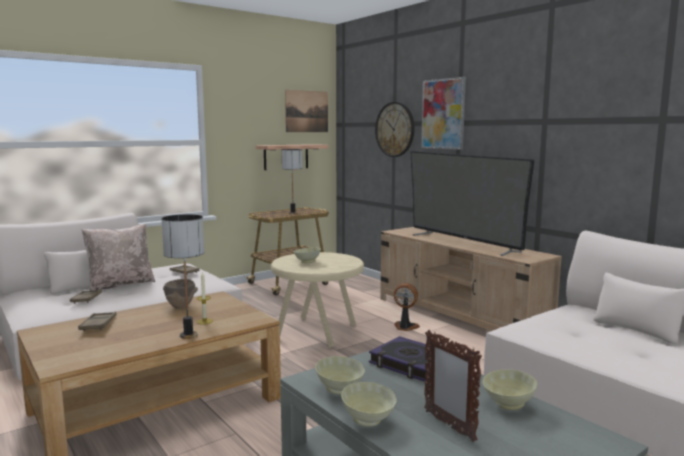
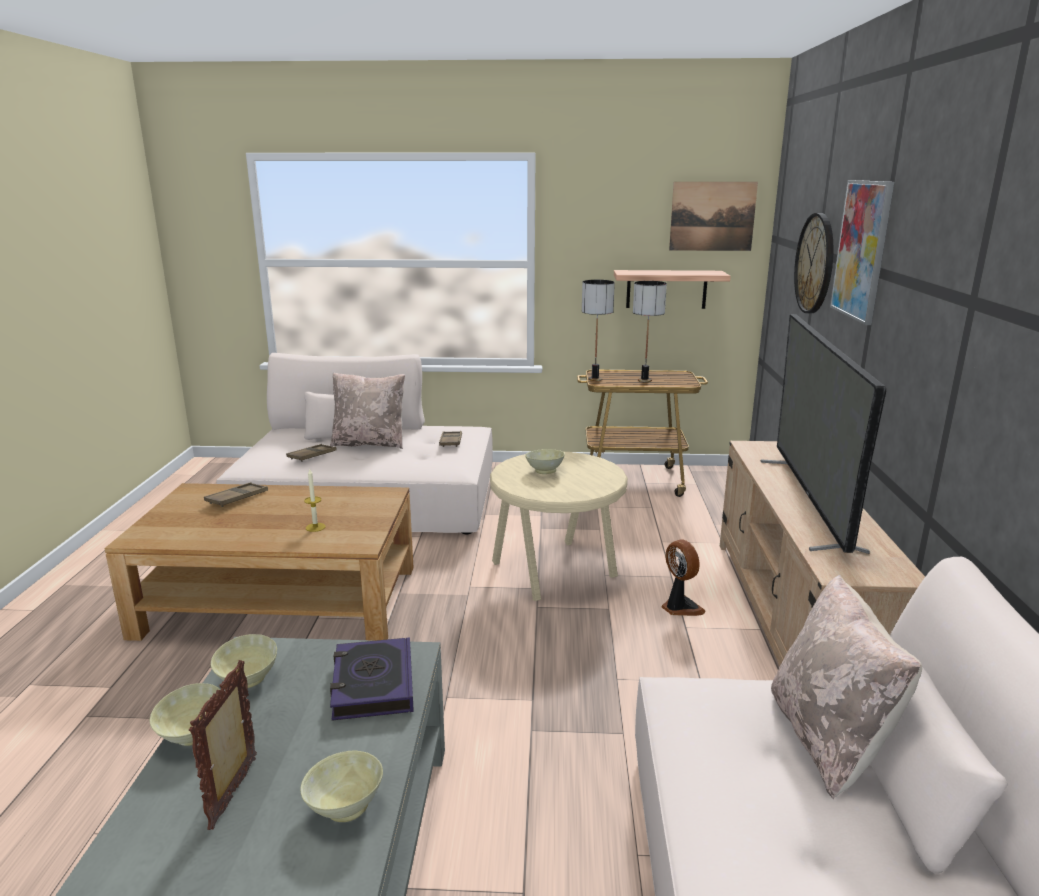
camera: 40 degrees right, 10 degrees up
table lamp [162,214,204,339] -> table lamp moved to [582,280,615,381]
brown bowl [163,279,198,309] -> none
none -> beige pillow [771,575,922,799]

